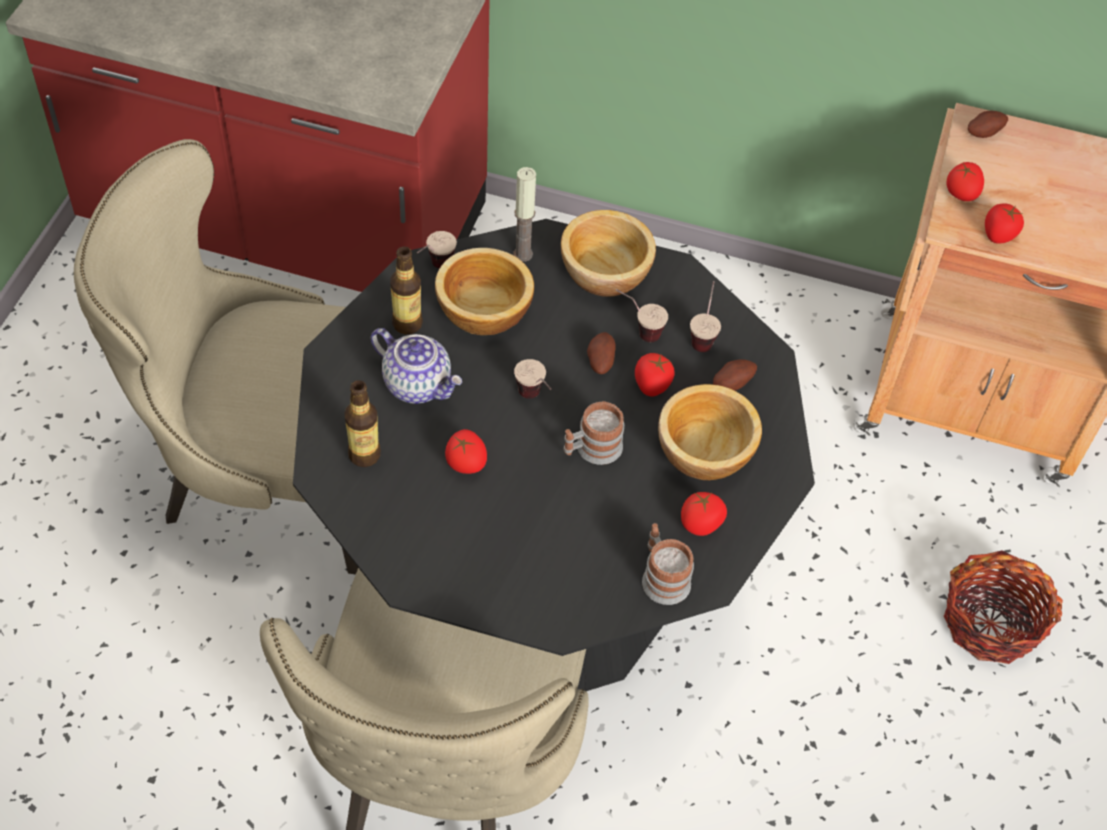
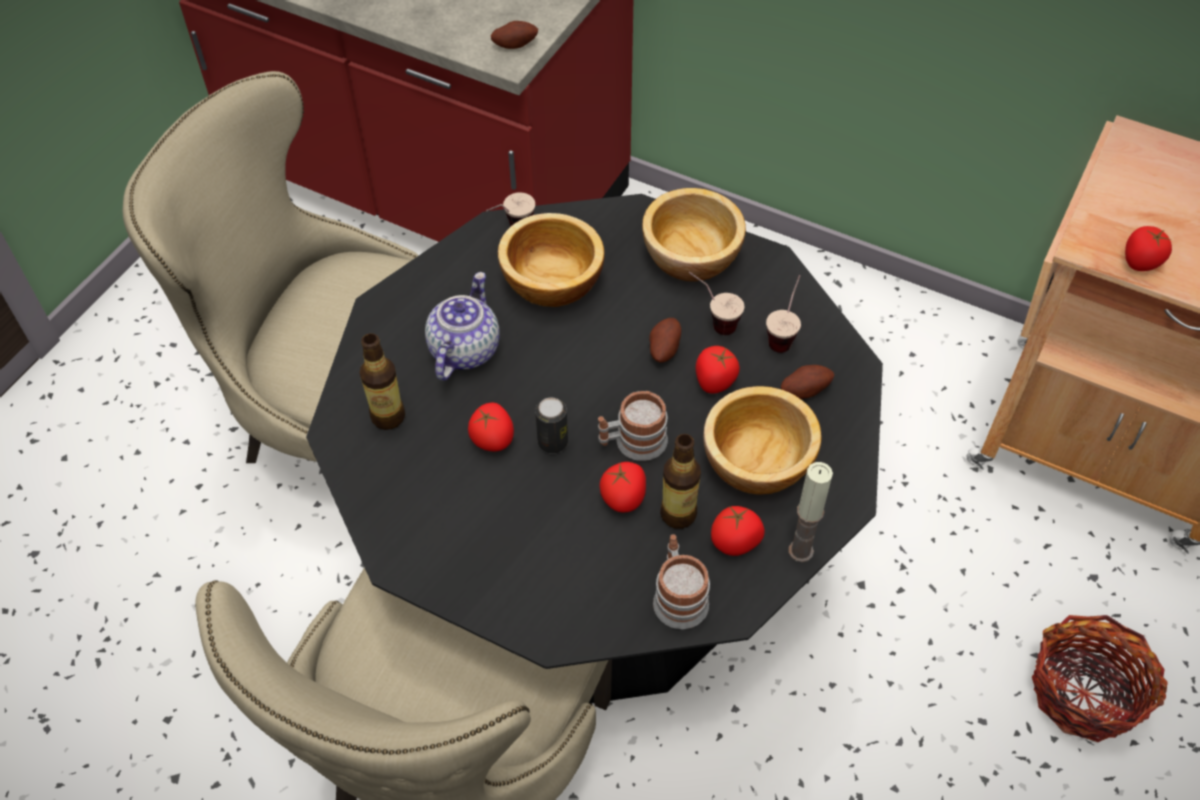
camera: 15 degrees right, 0 degrees up
teapot [371,328,462,404] -> teapot turned 120 degrees counterclockwise [425,272,500,381]
bottle [390,247,423,334] -> bottle moved to [660,434,701,529]
candle [513,167,536,262] -> candle moved to [788,462,833,563]
cup [514,359,552,399] -> none
tomato [946,162,984,201] -> tomato moved to [600,462,646,512]
potato [968,111,1008,138] -> potato moved to [491,21,538,49]
none -> can [535,398,568,454]

